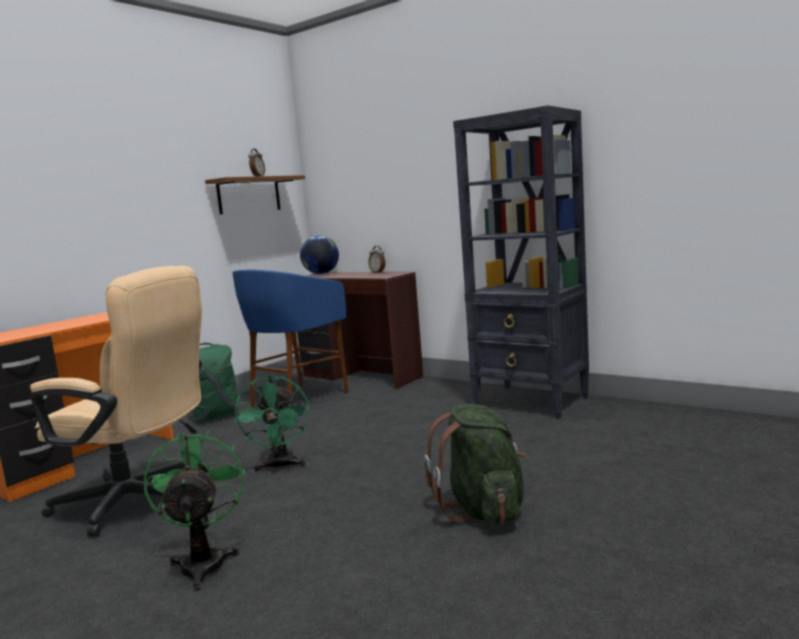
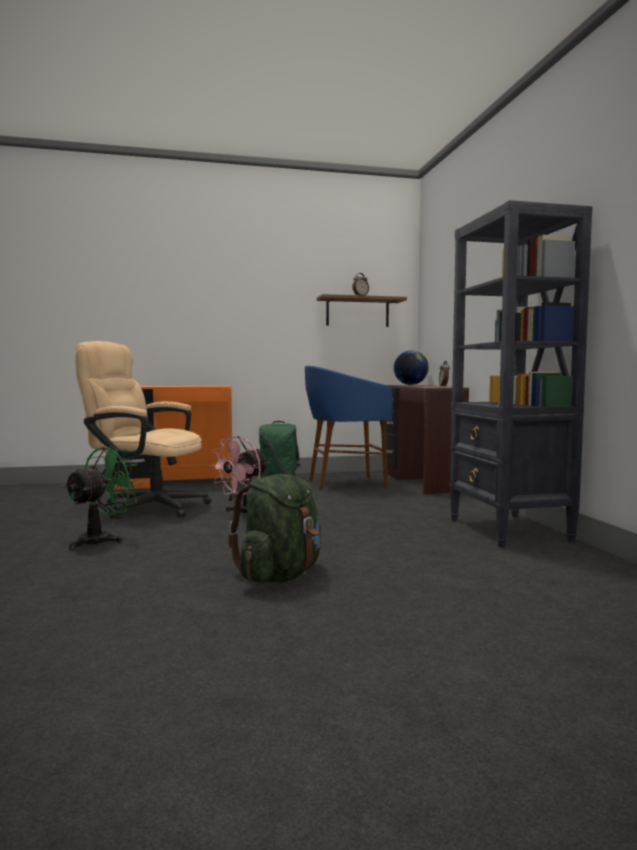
camera: 40 degrees right, 5 degrees down
beige office chair [30,266,202,537] -> beige office chair turned 135 degrees clockwise [75,341,211,518]
green fan [234,375,310,472] -> pink fan [209,436,269,513]

